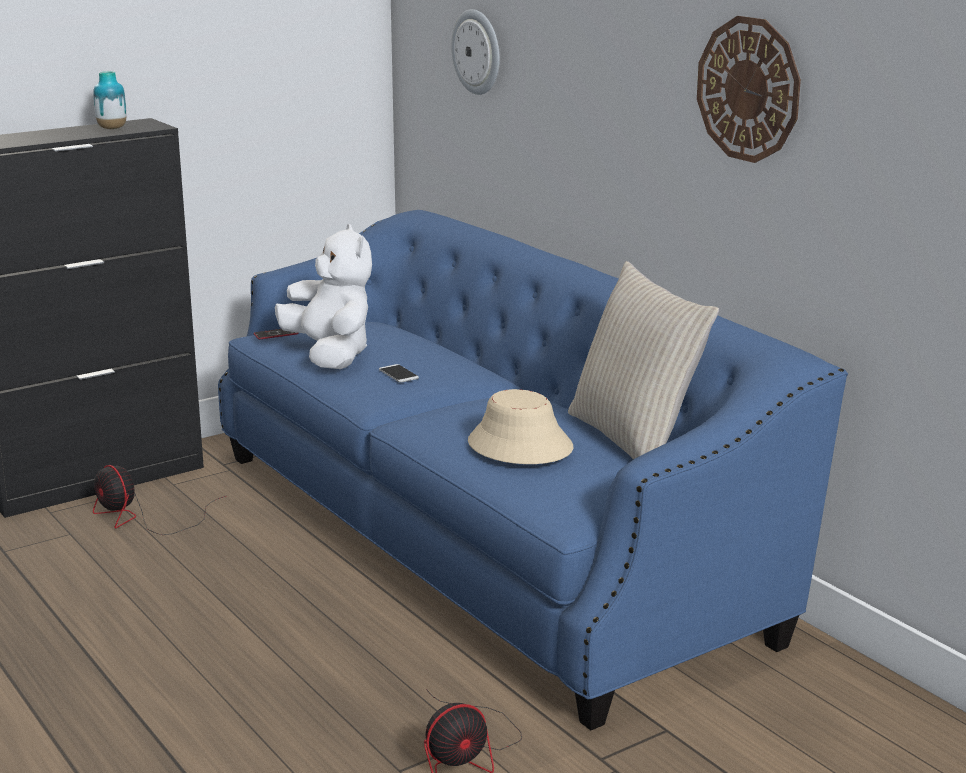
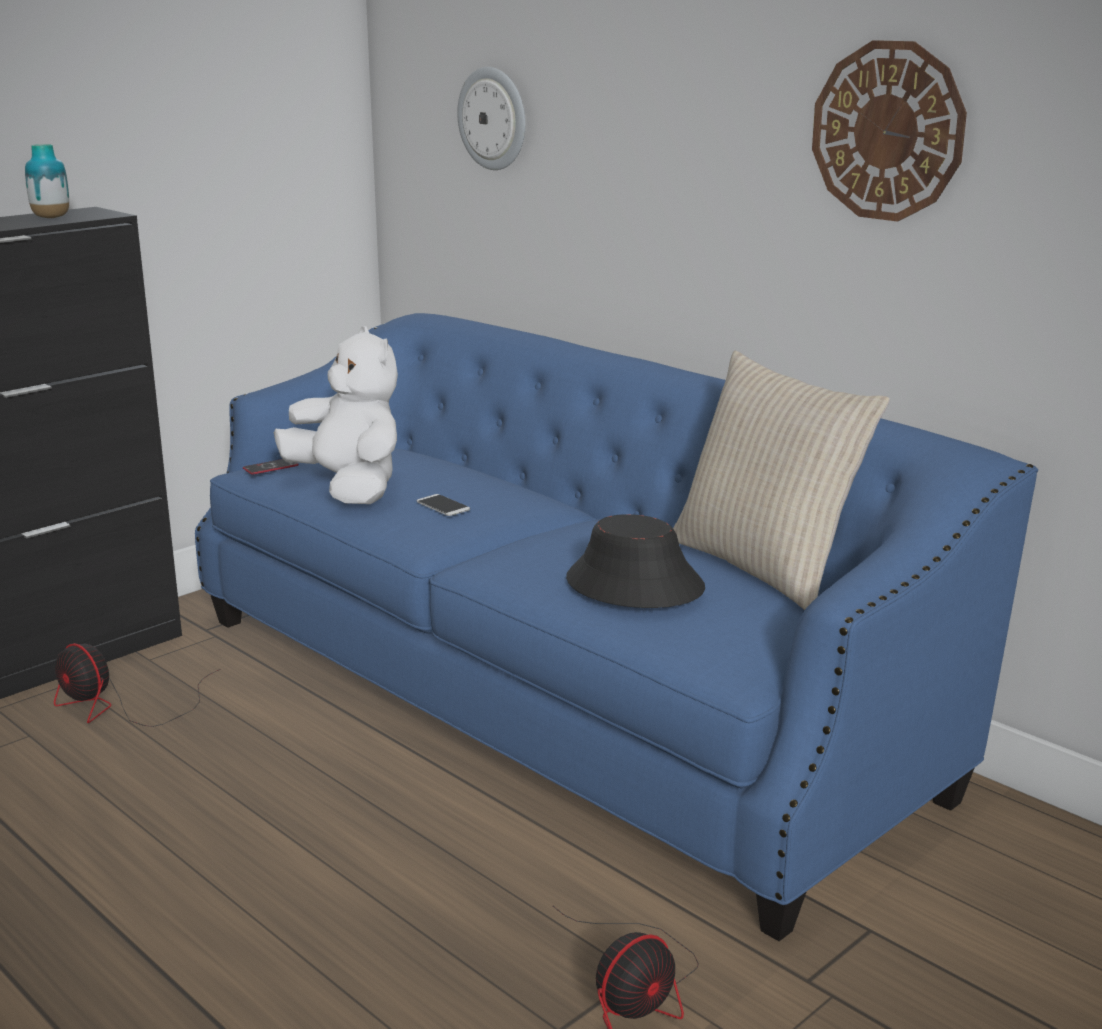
camera: 10 degrees left, 0 degrees up
beige hat [468,389,573,464] -> black hat [566,514,705,608]

